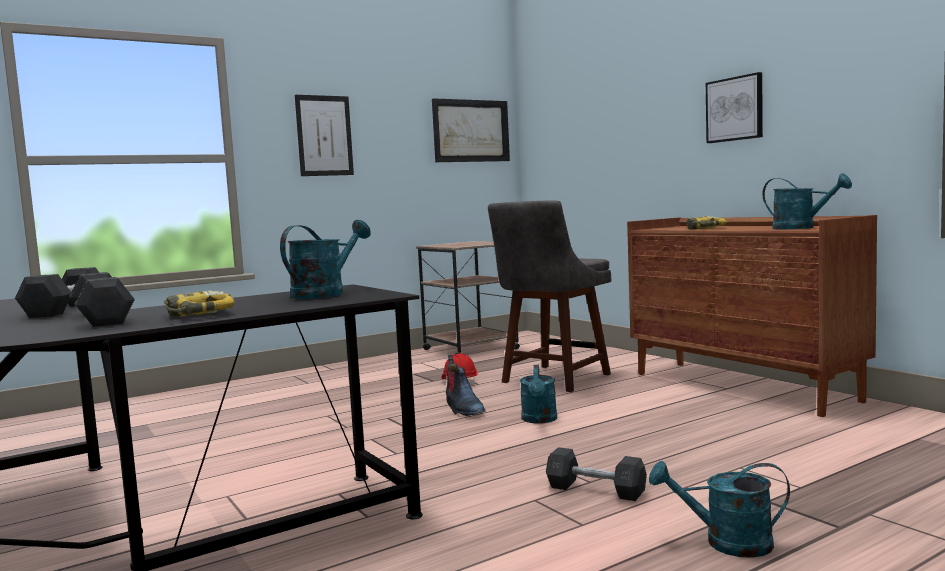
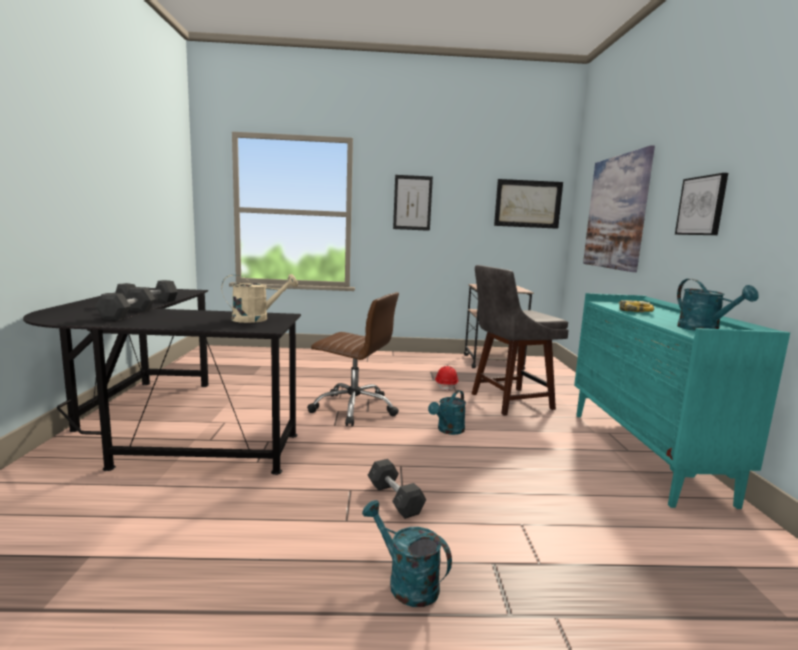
camera: 30 degrees right, 5 degrees up
power drill [164,290,234,317] -> none
turquoise watering can [280,220,371,299] -> beige watering can [221,274,298,323]
boot [446,355,485,416] -> none
brown cabinet [627,215,877,417] -> turquoise cabinet [574,293,790,509]
none -> brown office chair [307,292,399,426]
none -> picture [583,145,655,272]

